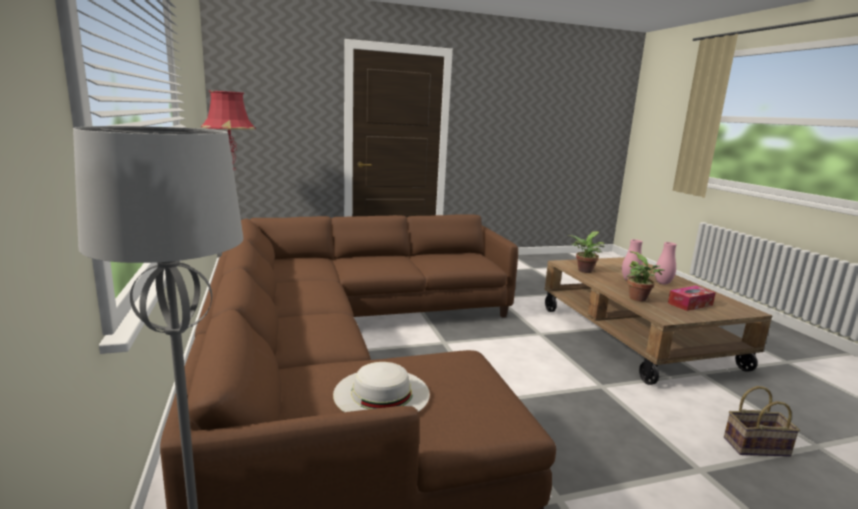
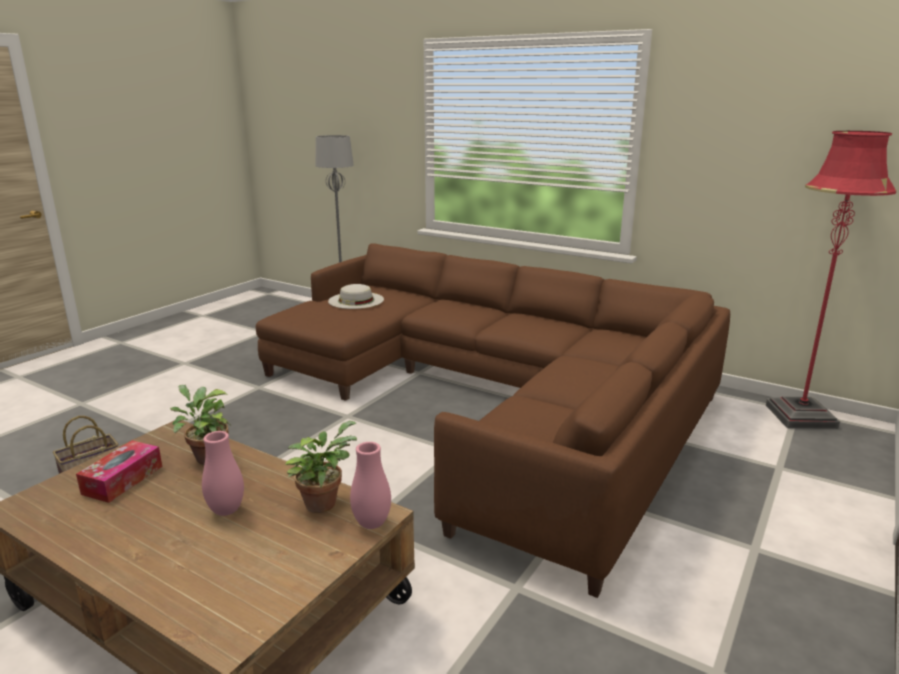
camera: 140 degrees right, 5 degrees up
pink vase [655,242,677,285] -> pink vase moved to [350,442,391,529]

